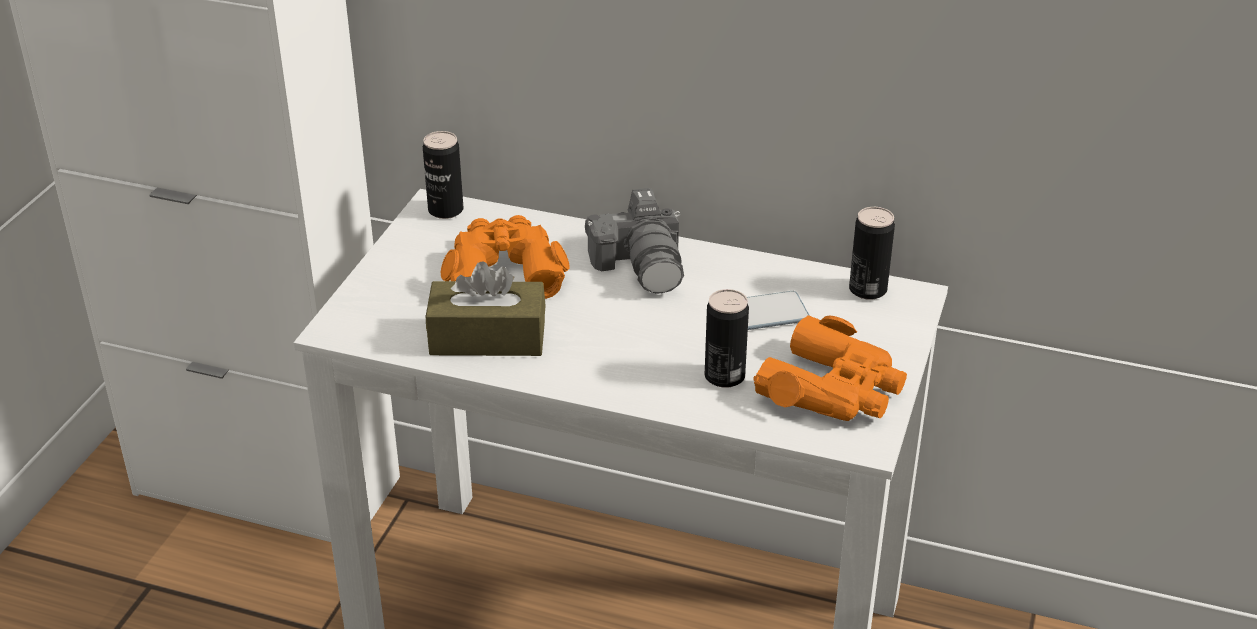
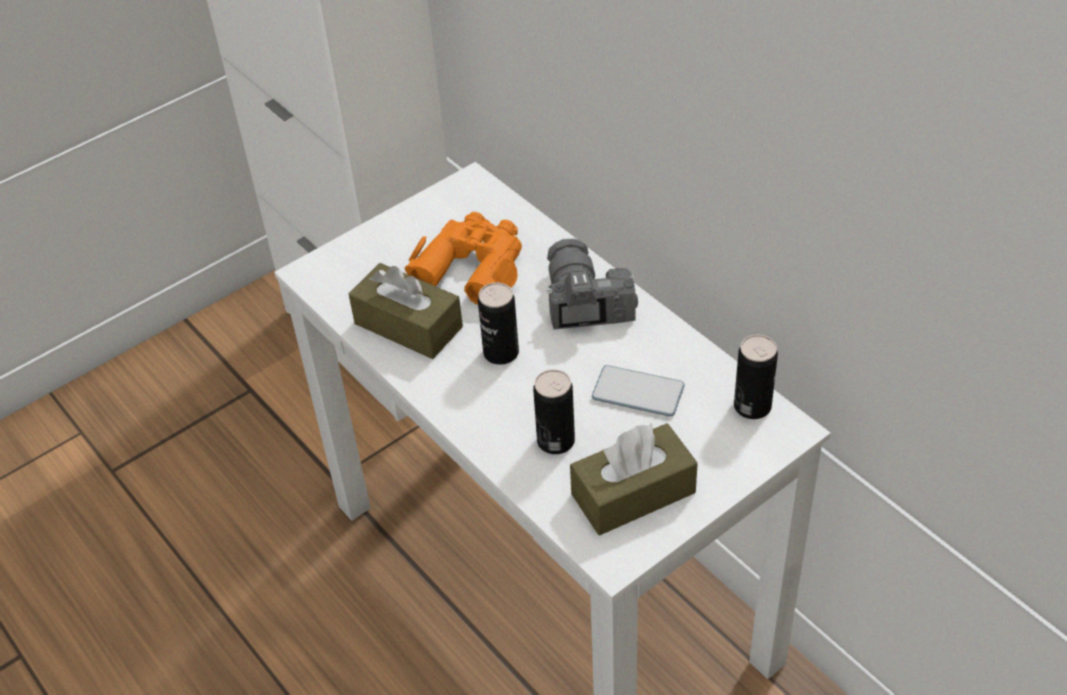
camera: 35 degrees right, 10 degrees up
can [423,131,463,219] -> can moved to [478,282,519,365]
camera [585,188,684,294] -> camera turned 150 degrees clockwise [547,239,638,330]
orange binoculars [753,315,907,421] -> brown tissue box [570,423,698,535]

